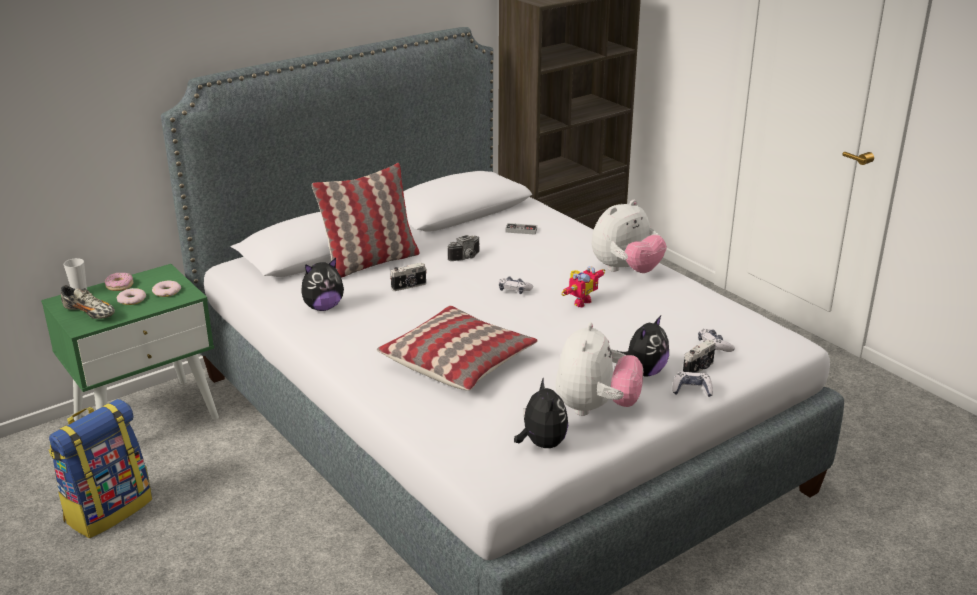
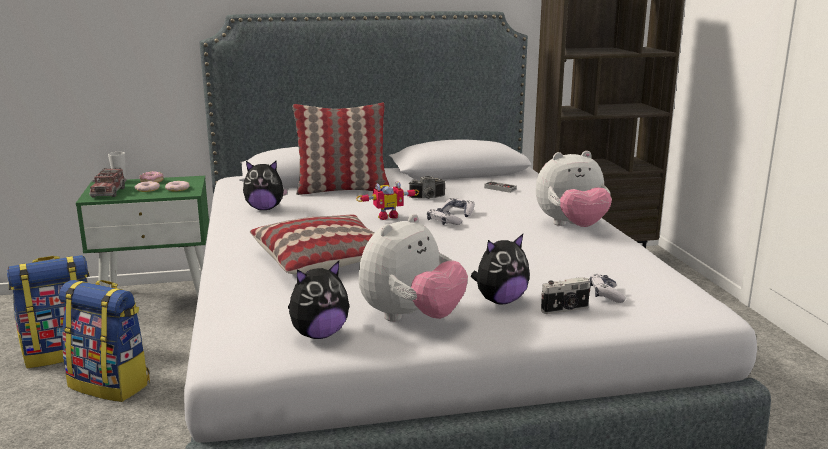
camera: 25 degrees right, 10 degrees down
shoe [61,285,115,319] -> toy truck [89,168,126,197]
camera [390,262,427,291] -> none
plush toy [514,377,568,448] -> plush toy turned 45 degrees clockwise [288,261,349,339]
toy robot [562,266,605,307] -> toy robot moved to [357,181,419,220]
game controller [673,372,713,397] -> game controller moved to [441,198,475,217]
none -> backpack [59,280,150,402]

